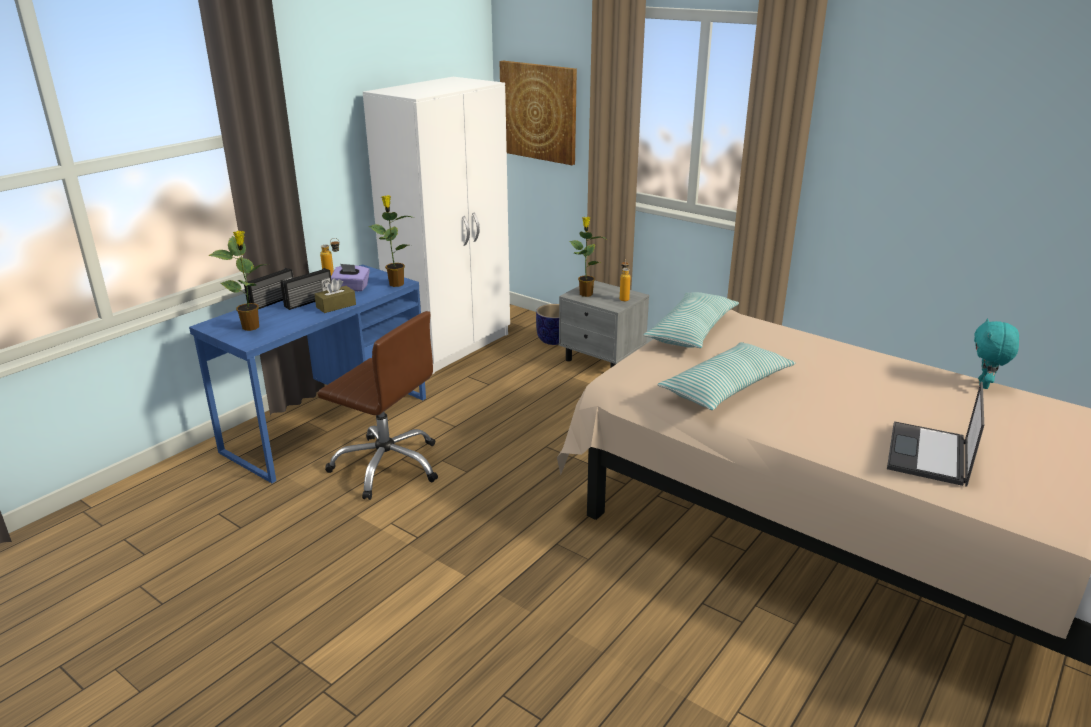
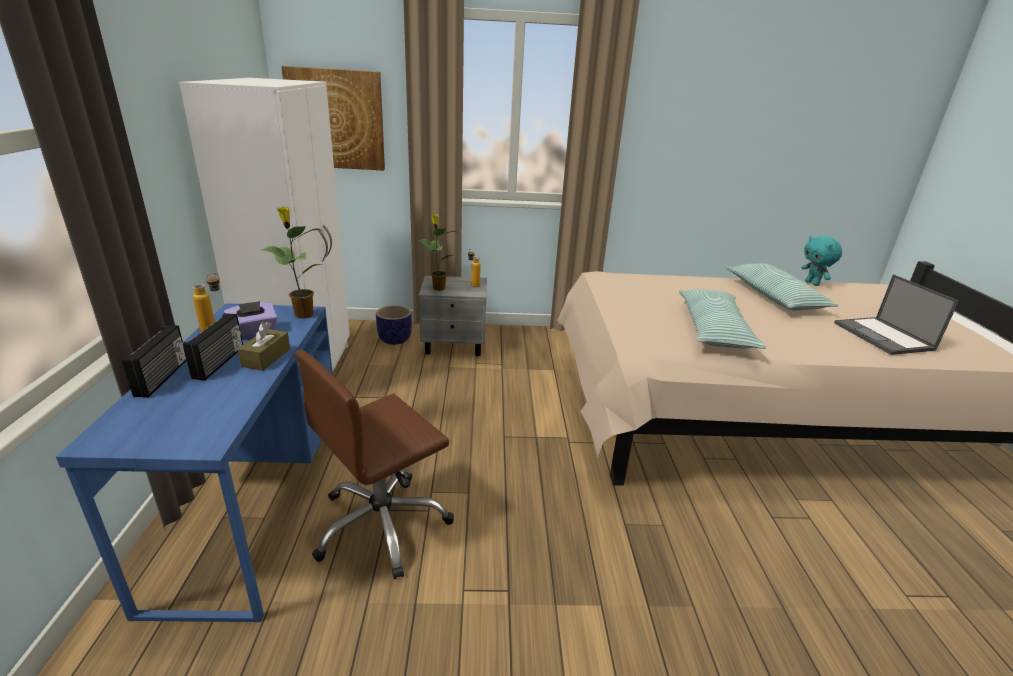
camera: 40 degrees left, 0 degrees up
potted plant [208,230,266,331] -> none
brown office chair [318,311,438,500] -> brown office chair turned 150 degrees clockwise [295,350,454,579]
pillow [643,292,739,348] -> pillow moved to [727,263,839,310]

